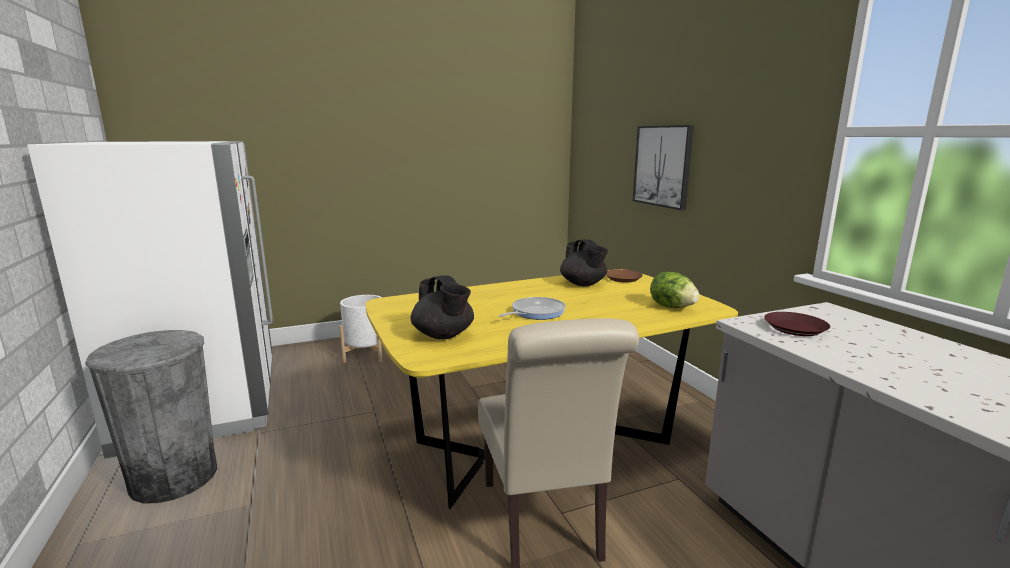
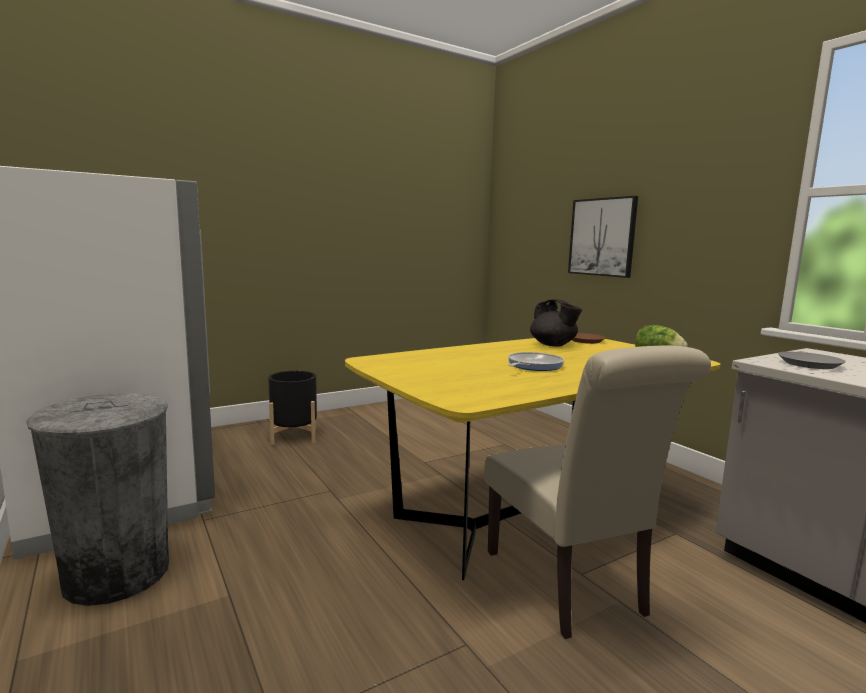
camera: 10 degrees left, 5 degrees down
white planter [339,295,382,363] -> black planter [268,371,317,445]
black teapot [411,275,474,339] -> none
brown plate [764,312,830,336] -> grey plate [778,352,846,369]

